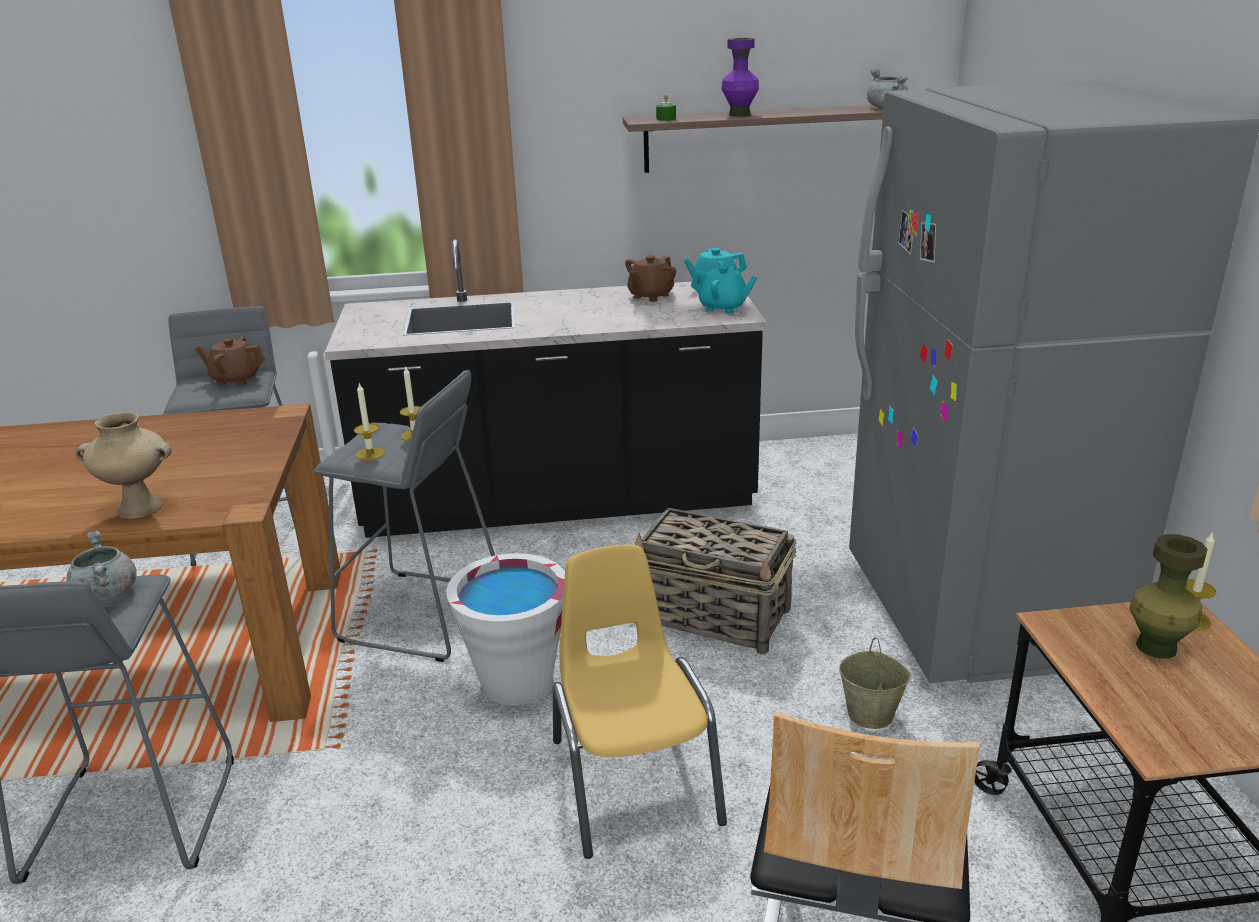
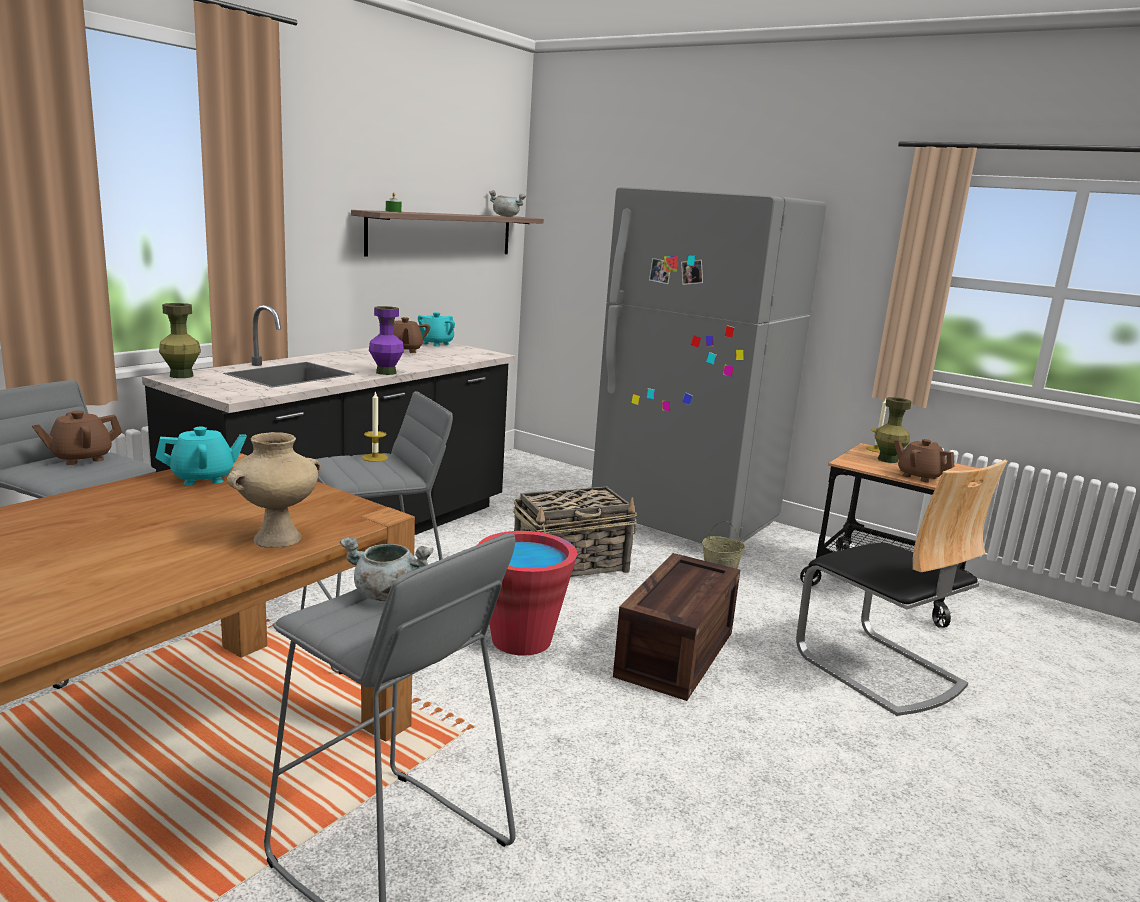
camera: 50 degrees left, 10 degrees down
candle [354,384,385,461] -> none
white bucket [446,553,565,706] -> red bucket [478,531,577,656]
yellow chair [553,544,727,859] -> crate [613,553,740,701]
turquoise teapot [691,266,757,314] -> turquoise teapot moved to [155,427,247,485]
purple vase [722,38,759,117] -> purple vase moved to [369,306,404,375]
none -> green vase [159,303,201,378]
none -> brown teapot [894,439,955,483]

